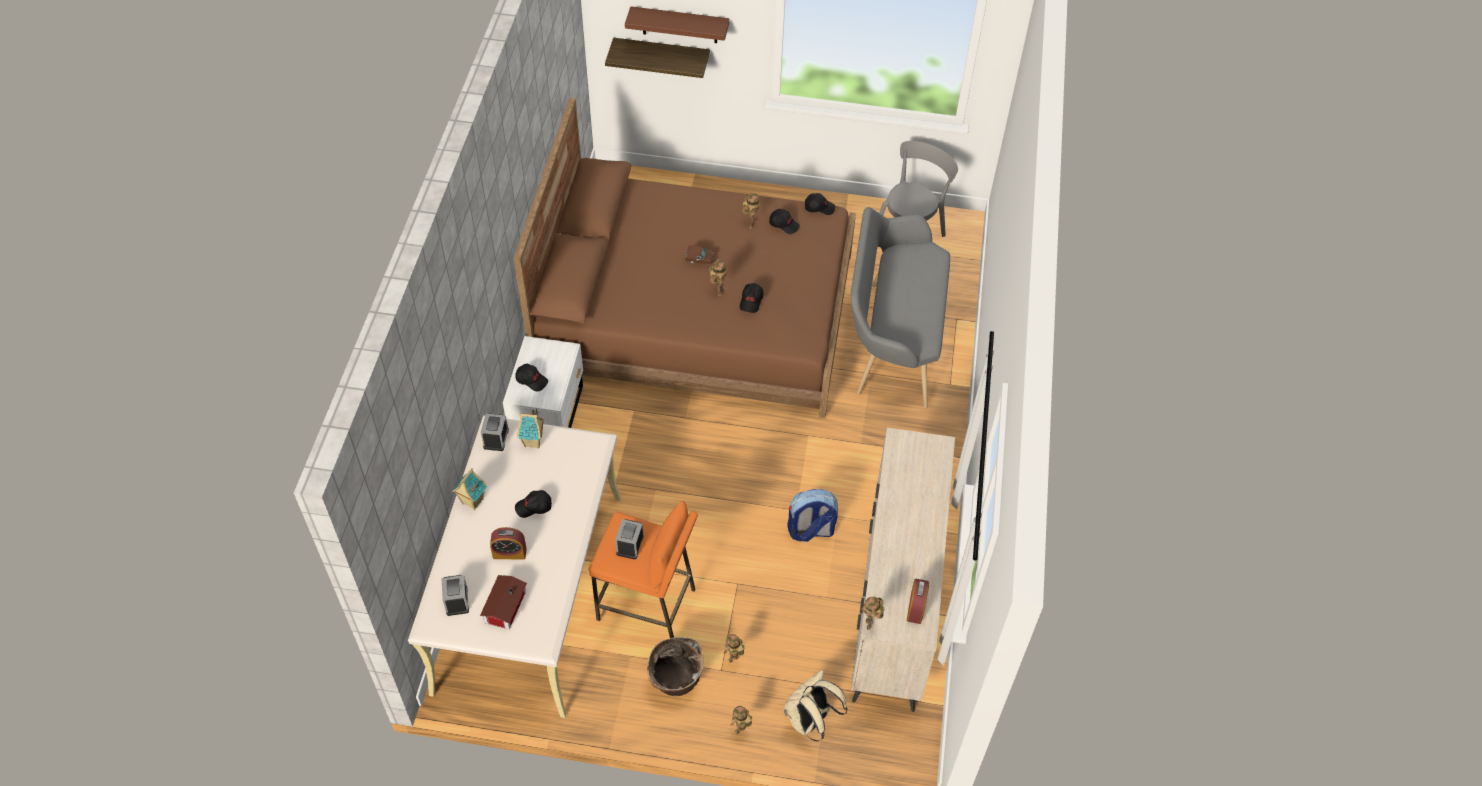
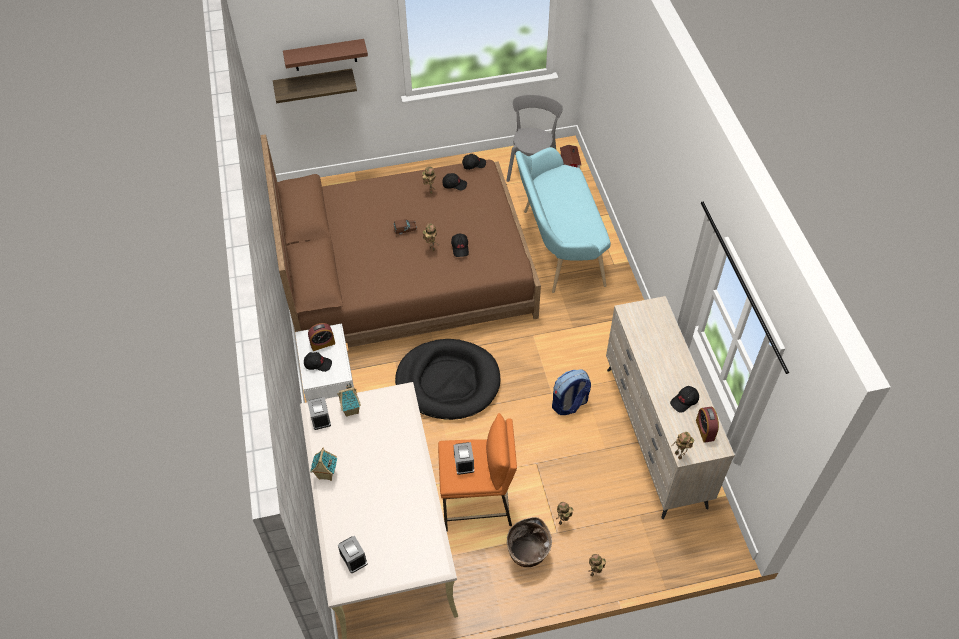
camera: 20 degrees left, 0 degrees up
toy house [480,575,527,630] -> toy house moved to [560,145,581,168]
alarm clock [490,527,527,560] -> alarm clock moved to [308,323,335,351]
black cap [515,490,552,518] -> black cap moved to [670,386,699,413]
beige backpack [784,670,848,741] -> none
grey bench [851,207,950,408] -> turquoise bench [516,147,611,293]
none -> black dog bed [395,339,500,420]

